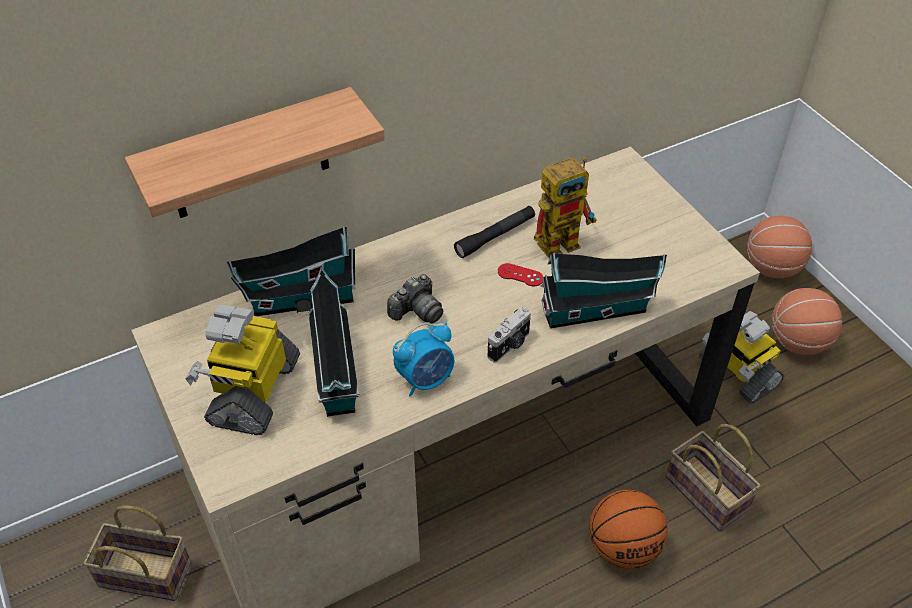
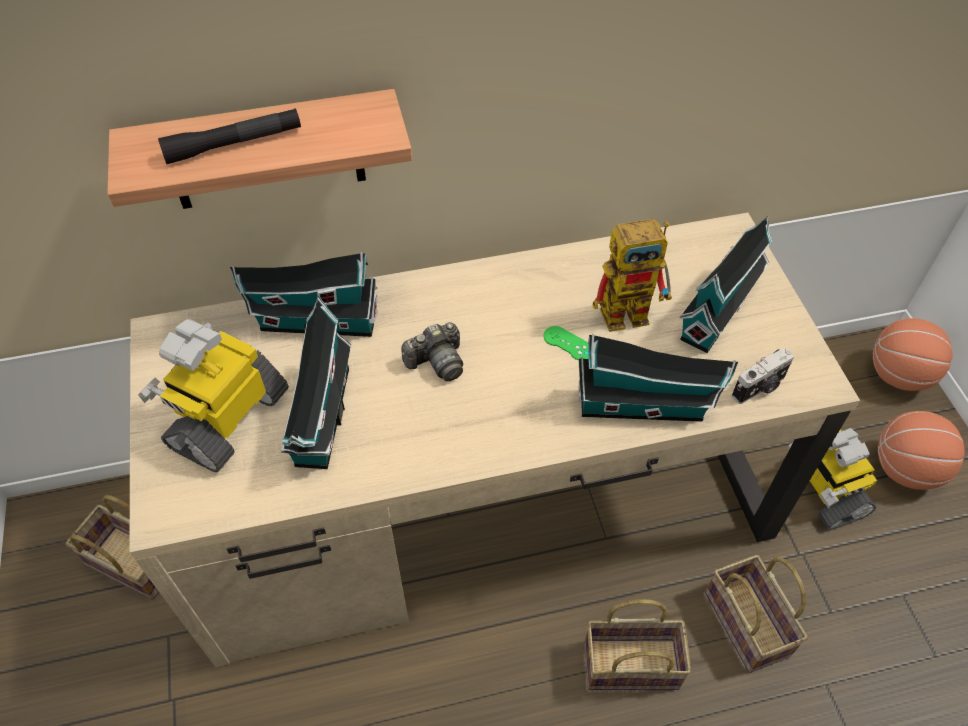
camera: 15 degrees right, 5 degrees up
alarm clock [393,322,454,397] -> none
black flashlight [454,206,535,258] -> black flashlight moved to [158,109,301,164]
camera [487,307,531,363] -> camera moved to [732,348,794,404]
red game controller [498,263,543,286] -> green game controller [543,326,588,360]
basketball [589,490,668,569] -> basket [584,599,692,690]
none -> toy house [680,216,772,353]

